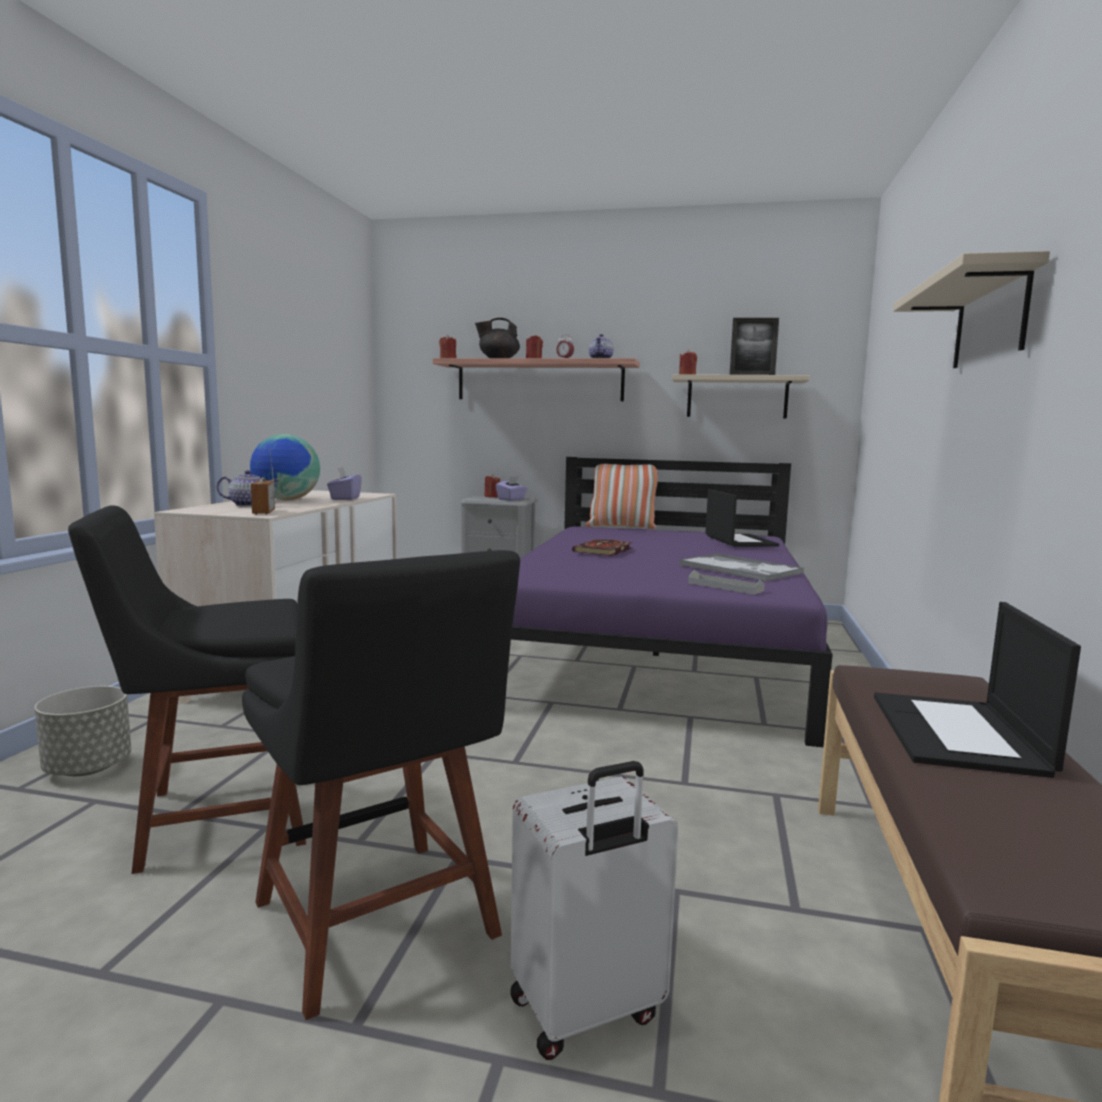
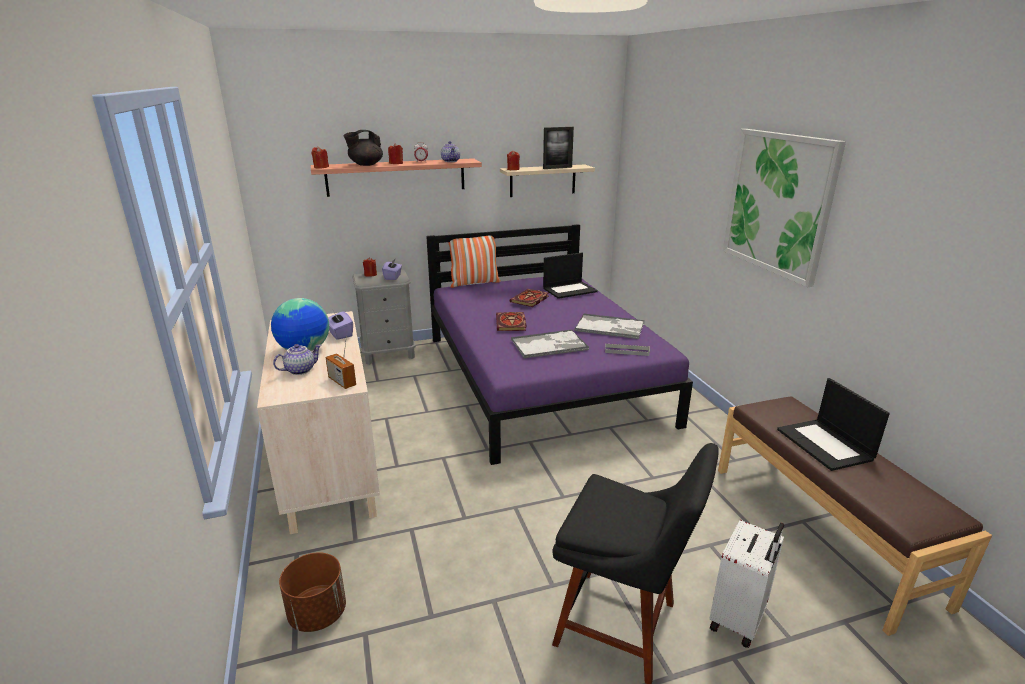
camera: 30 degrees left, 15 degrees up
grey planter [35,686,131,776] -> brown planter [279,552,346,632]
black chair [68,505,306,874] -> none
laptop [705,489,779,547] -> laptop turned 105 degrees clockwise [543,253,598,299]
beige shelf [893,251,1050,368] -> picture [723,129,846,287]
none -> book [510,289,549,307]
none -> tray [511,329,589,358]

